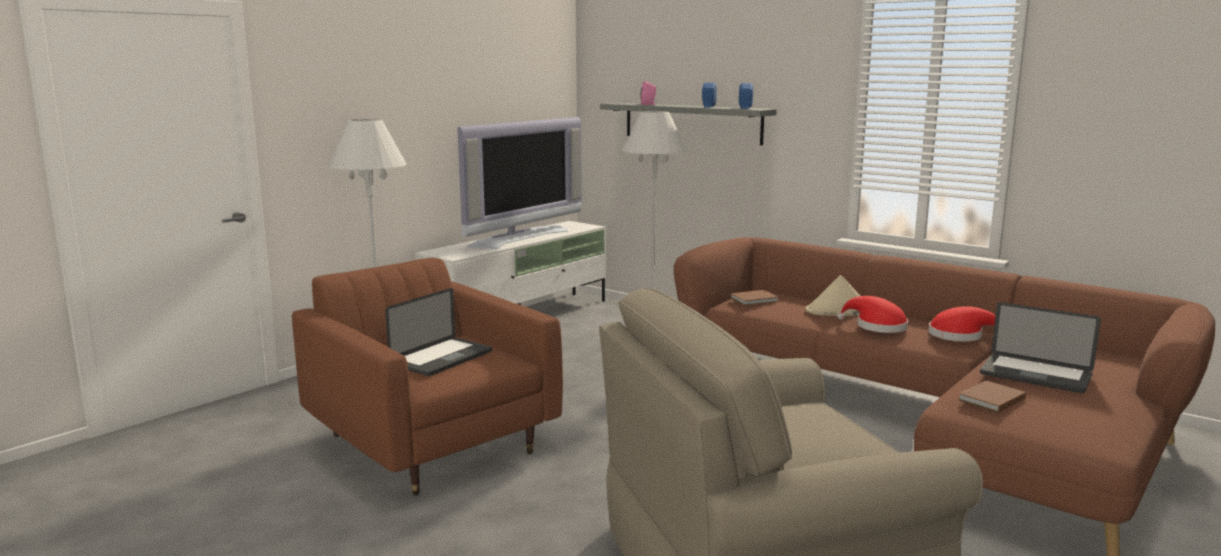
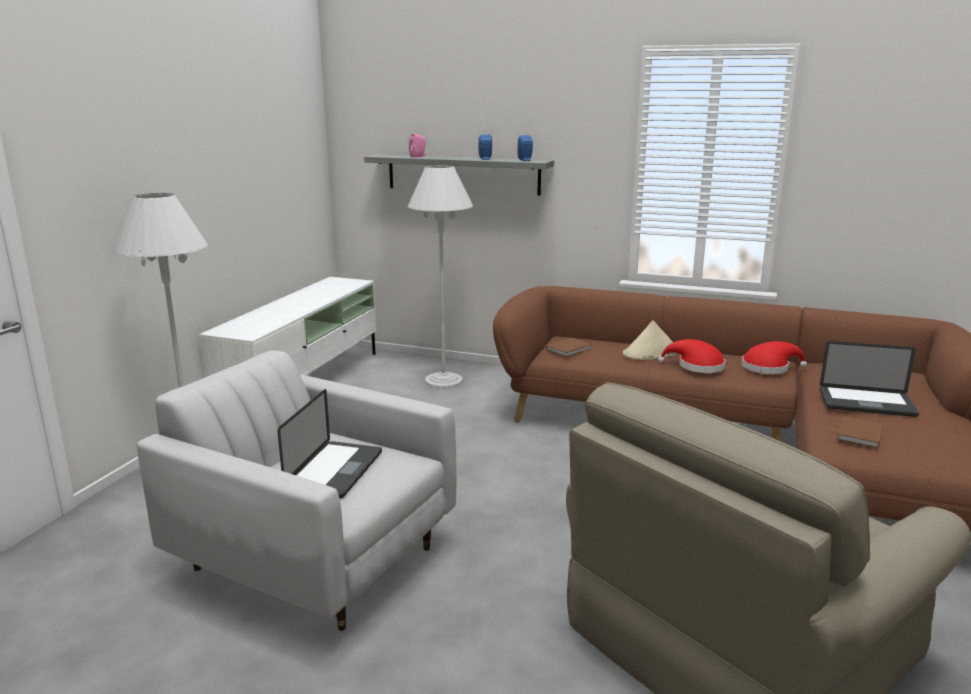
camera: 20 degrees left, 5 degrees up
brown armchair [292,258,563,496] -> white armchair [137,350,457,631]
television [457,117,582,249] -> none

